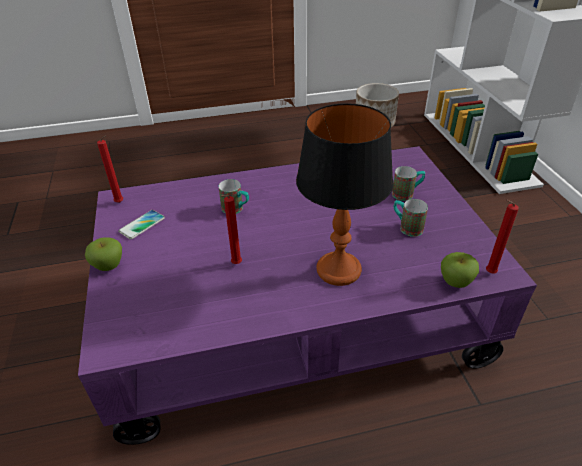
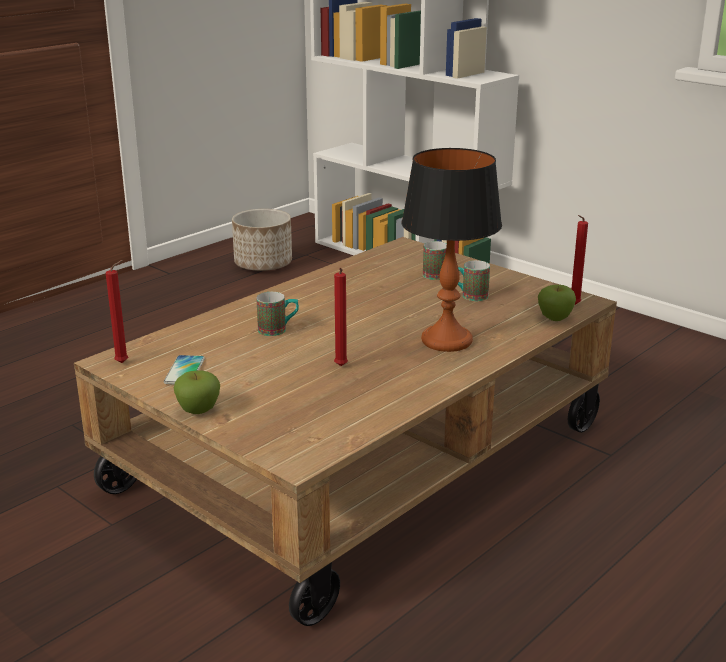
camera: 35 degrees left, 15 degrees down
purple coffee table [78,146,537,445] -> brown coffee table [74,237,617,626]

